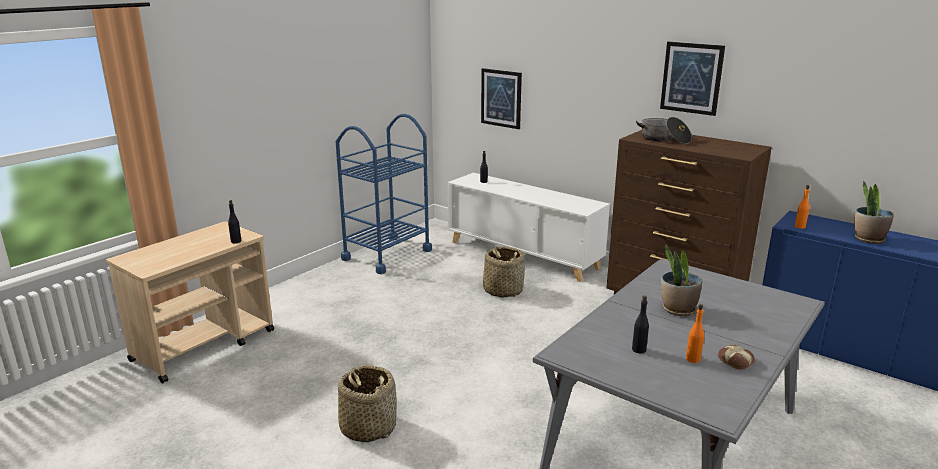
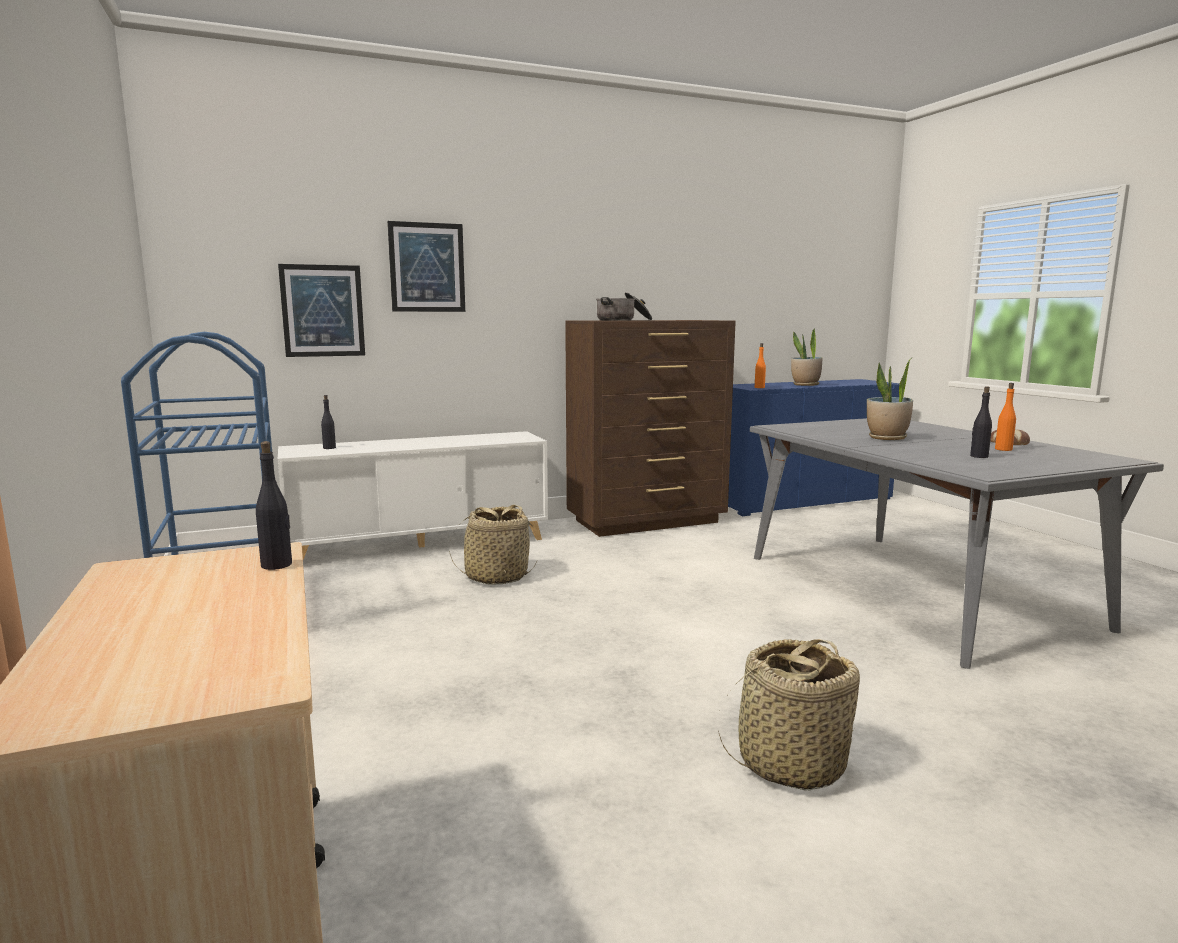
camera: 60 degrees left, 10 degrees down
picture [660,42,725,116] -> picture moved to [387,221,465,312]

